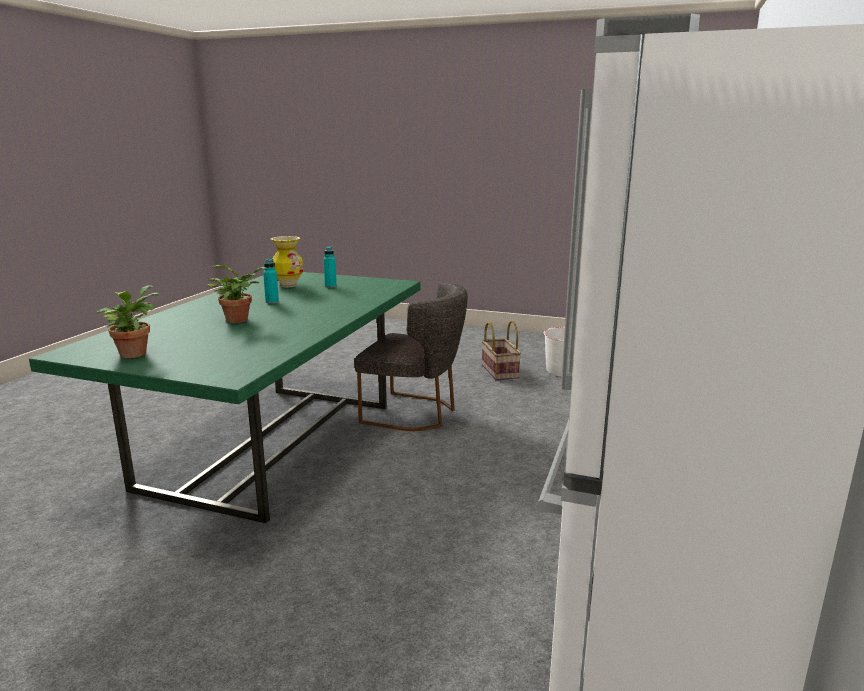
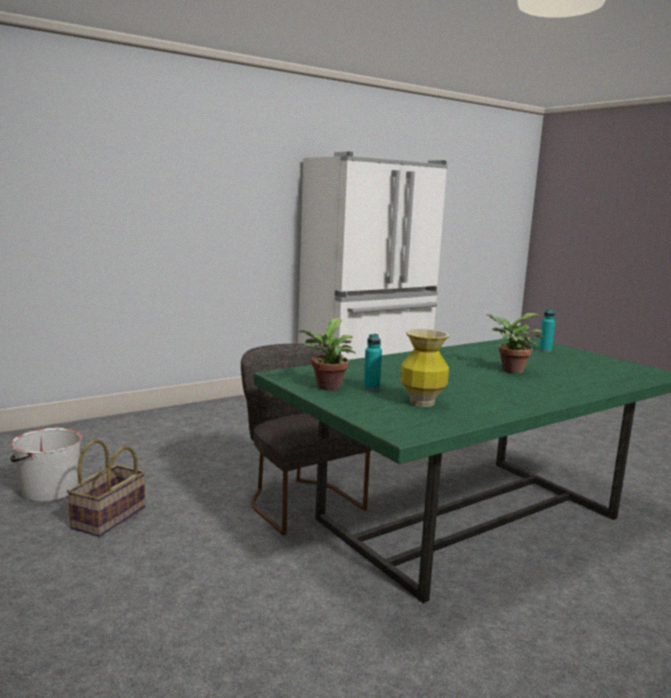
camera: 145 degrees left, 5 degrees down
potted plant [96,285,159,358] -> potted plant moved to [298,318,355,391]
turquoise bottle [263,258,279,304] -> turquoise bottle moved to [539,309,555,352]

